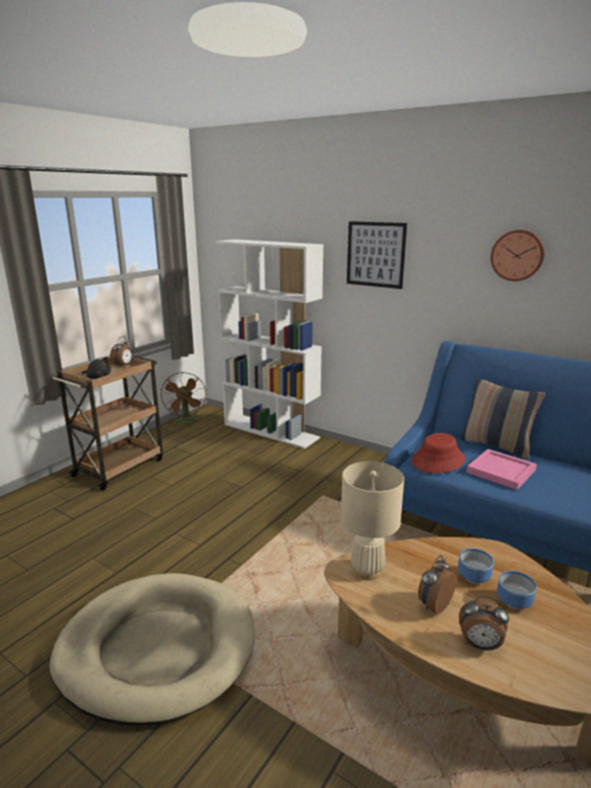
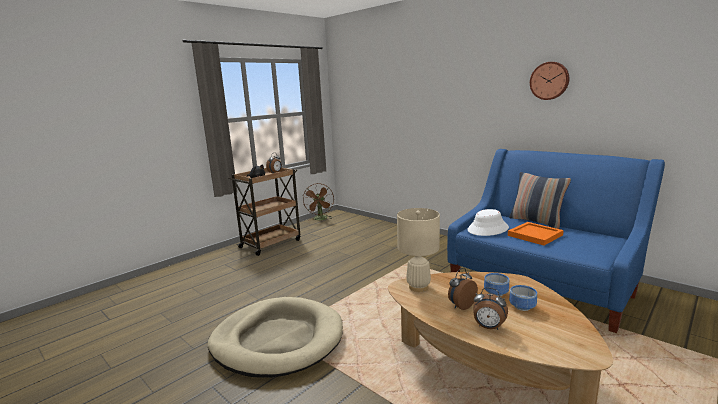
camera: 10 degrees right, 5 degrees down
white bookcase [215,239,324,449] -> none
picture [347,221,407,289] -> none
red hat [411,433,465,473] -> white hat [467,209,509,236]
pink tray [467,449,537,490] -> orange tray [508,222,564,245]

